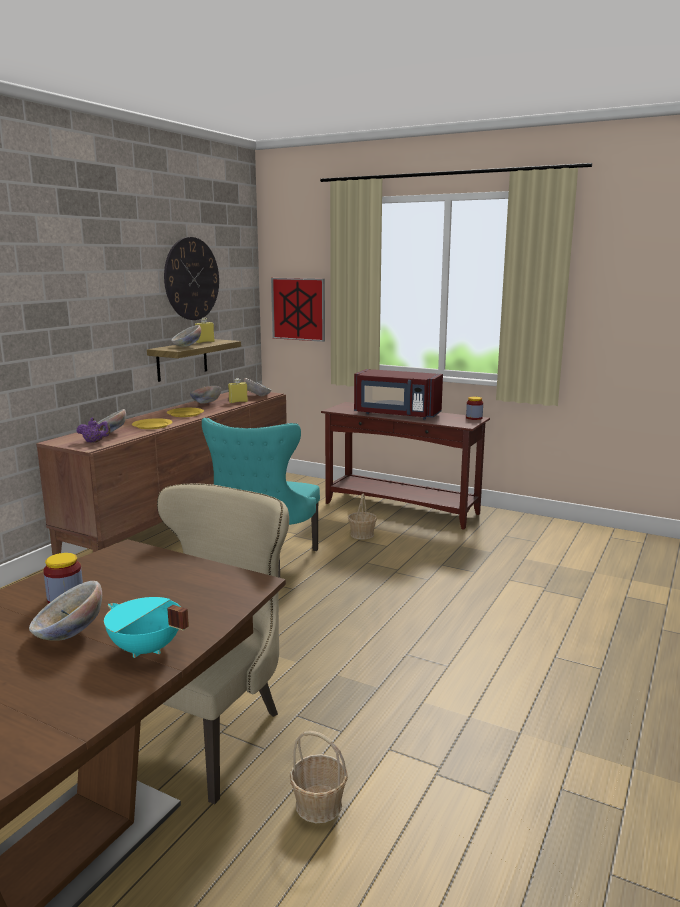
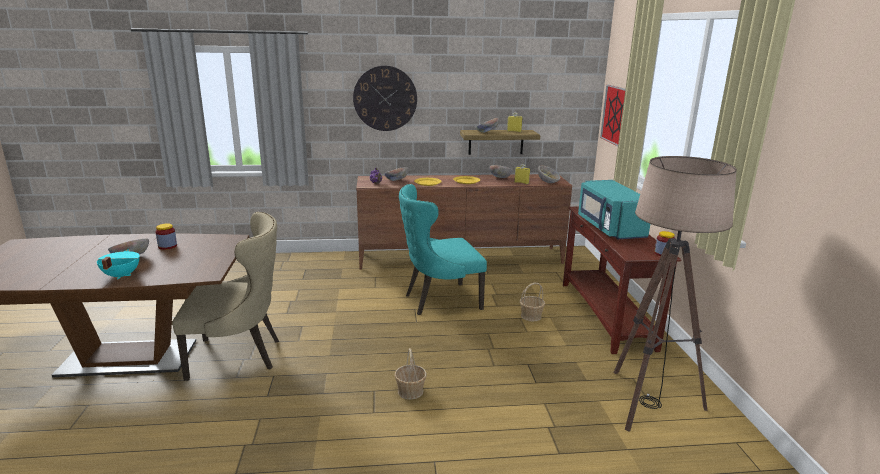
camera: 55 degrees right, 5 degrees up
wall clock [164,237,219,320] -> wall clock moved to [353,66,417,131]
basket [290,731,348,823] -> basket moved to [394,348,427,400]
red microwave [354,369,443,419] -> turquoise microwave [578,180,650,239]
none -> floor lamp [613,156,737,432]

